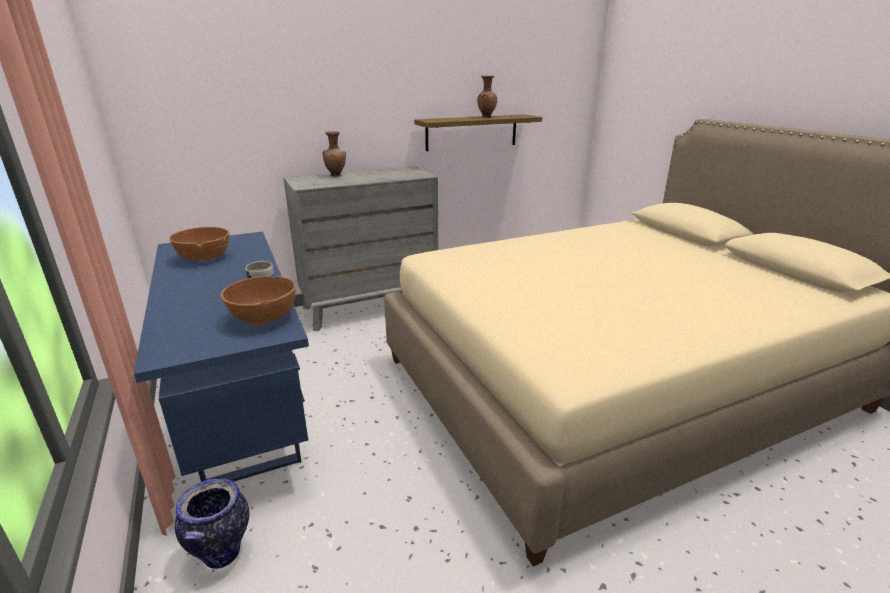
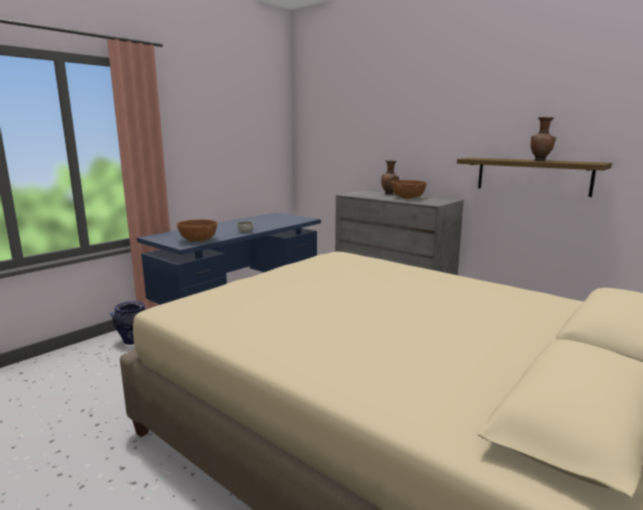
camera: 65 degrees right, 10 degrees down
brown bowl [169,227,230,261] -> brown bowl moved to [391,180,427,199]

